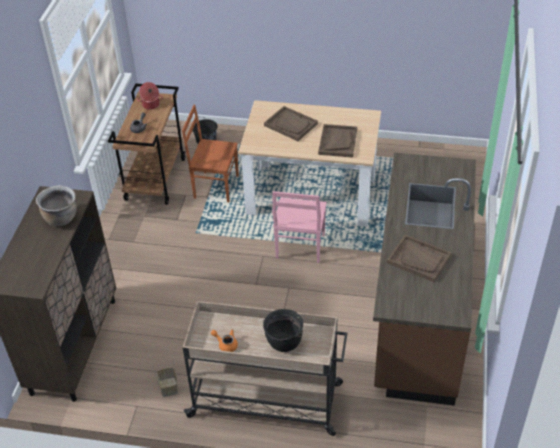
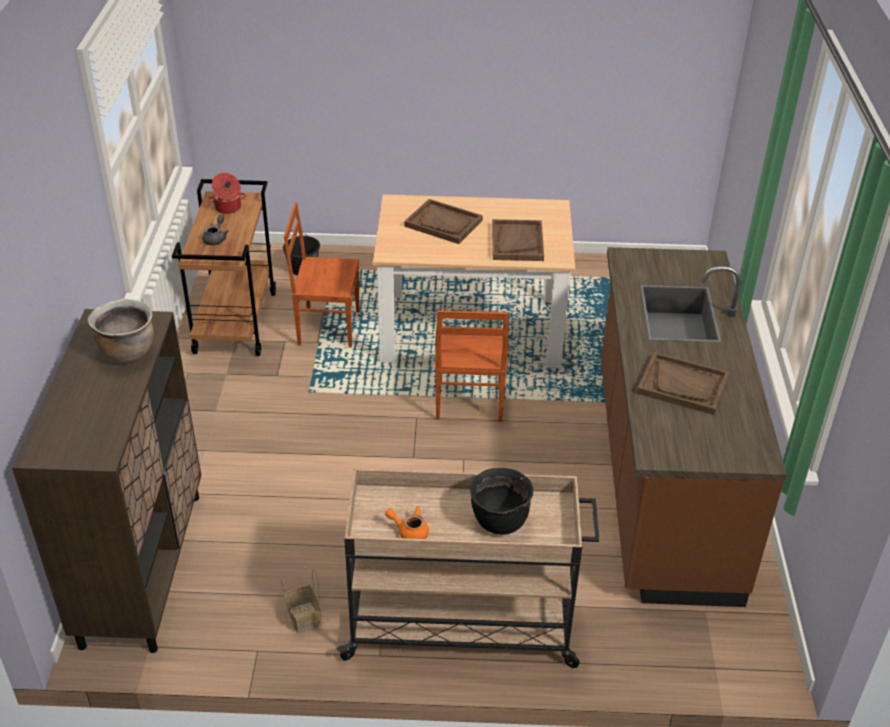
camera: 10 degrees left, 5 degrees down
pink chair [272,191,327,263] -> brown chair [435,310,509,422]

